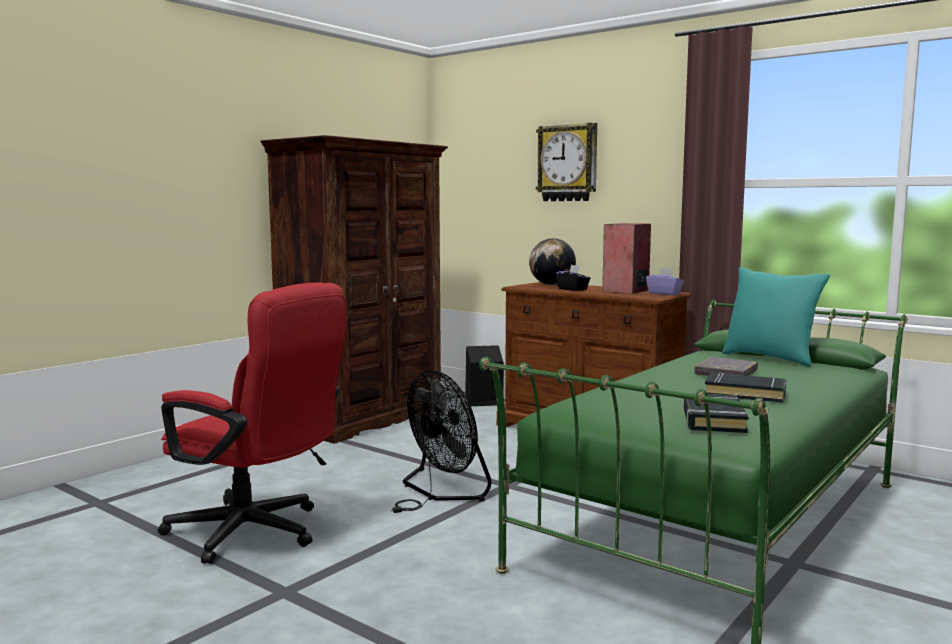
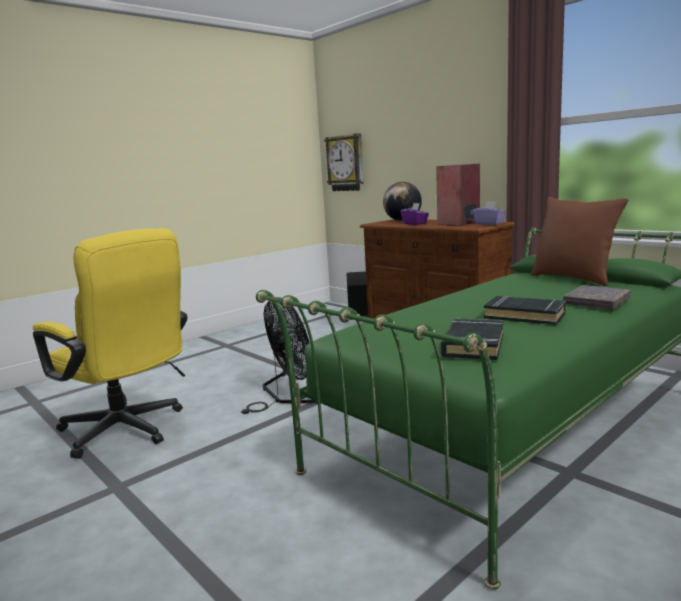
camera: 10 degrees right, 5 degrees up
red office chair [158,282,346,564] -> yellow office chair [33,228,187,459]
brown wardrobe [260,135,448,444] -> none
wall clock [536,123,597,201] -> wall clock moved to [324,133,364,191]
black tissue box [555,265,591,291] -> purple tissue box [401,203,429,225]
grey book [694,357,758,376] -> grey book moved to [563,285,631,309]
turquoise pillow [722,267,830,367] -> brown pillow [531,197,628,286]

